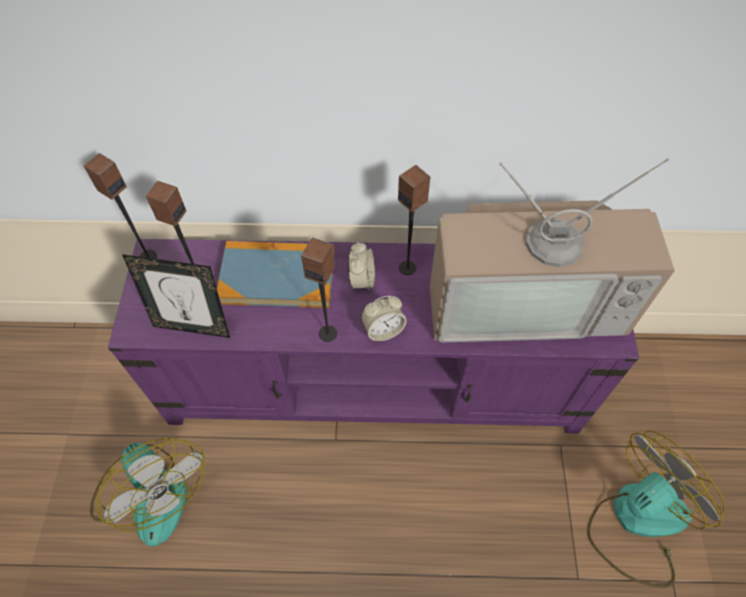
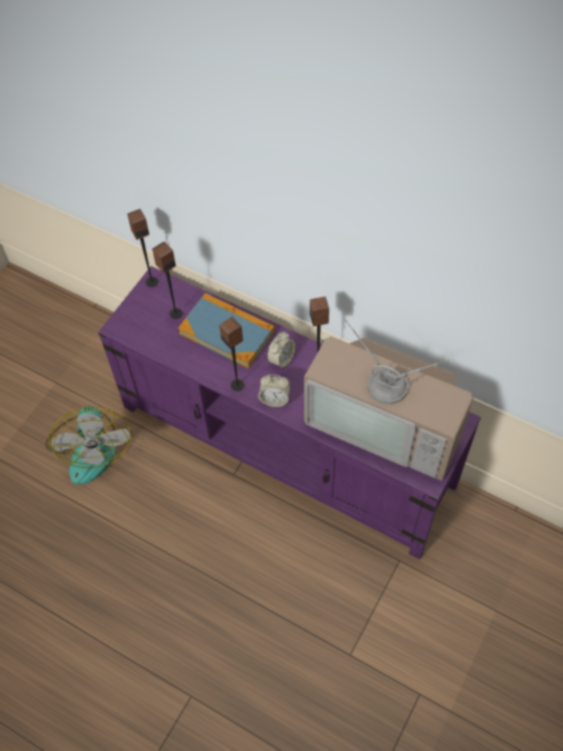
camera: 30 degrees right, 0 degrees up
picture frame [122,254,230,338] -> none
fan [587,430,725,588] -> none

